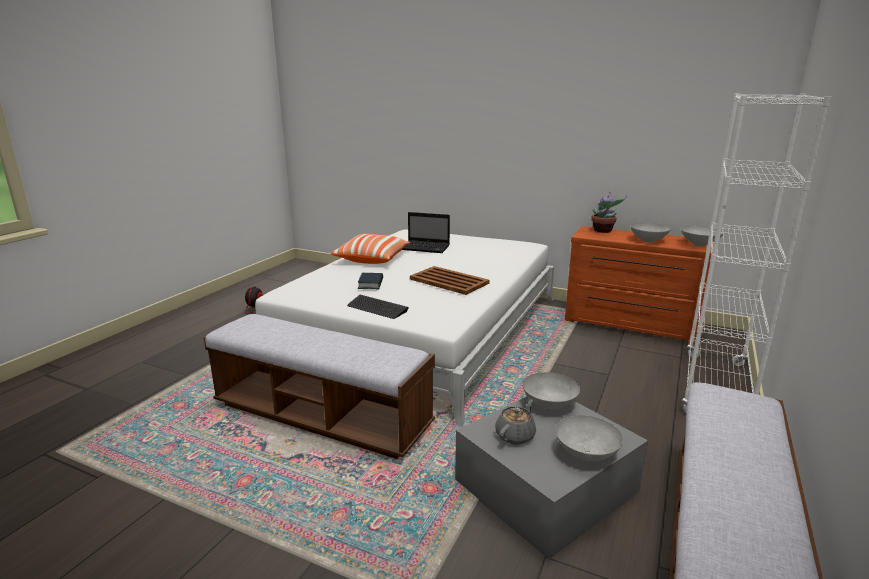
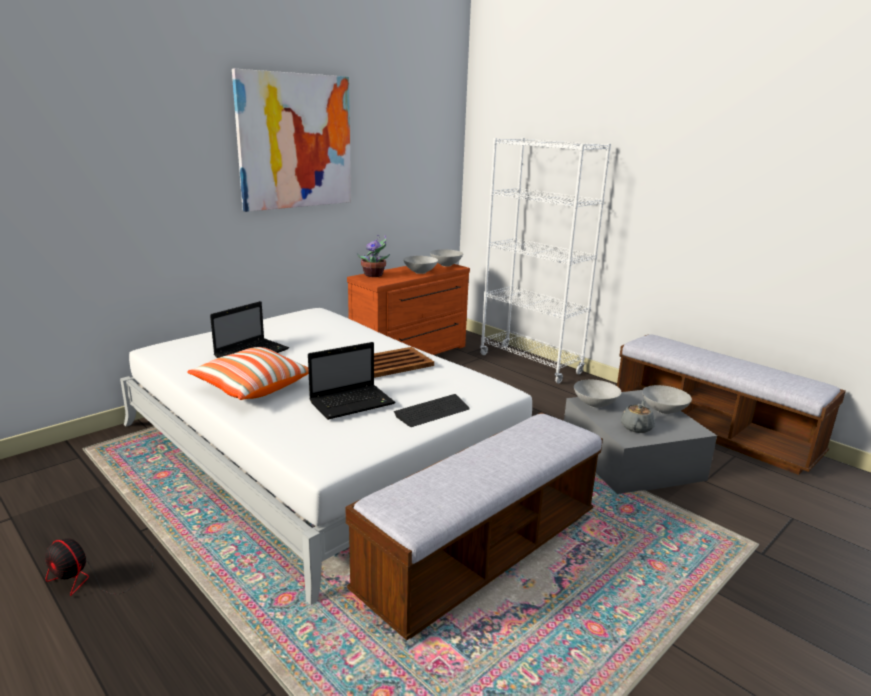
camera: 70 degrees left, 0 degrees up
book [358,273,383,289] -> laptop [308,342,395,420]
grey teapot [495,399,536,444] -> grey teapot turned 60 degrees clockwise [621,399,655,433]
none -> picture [232,69,351,212]

